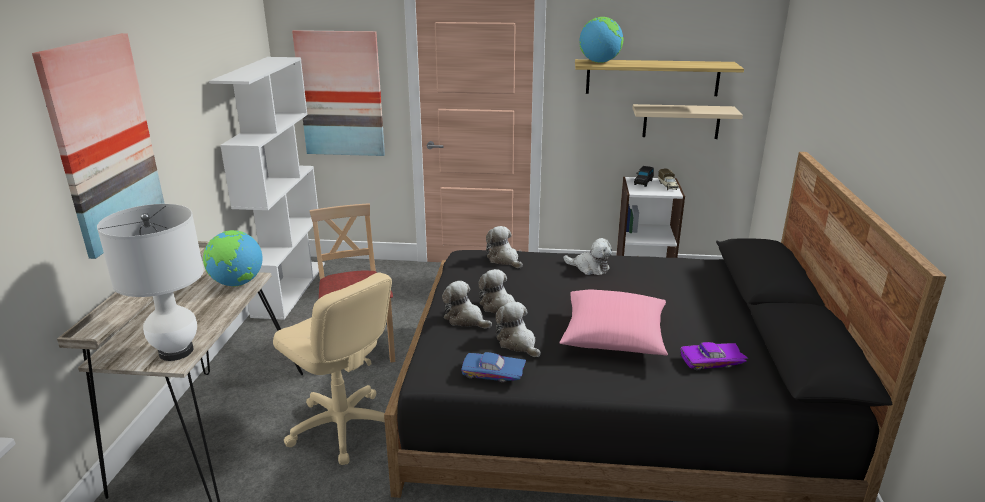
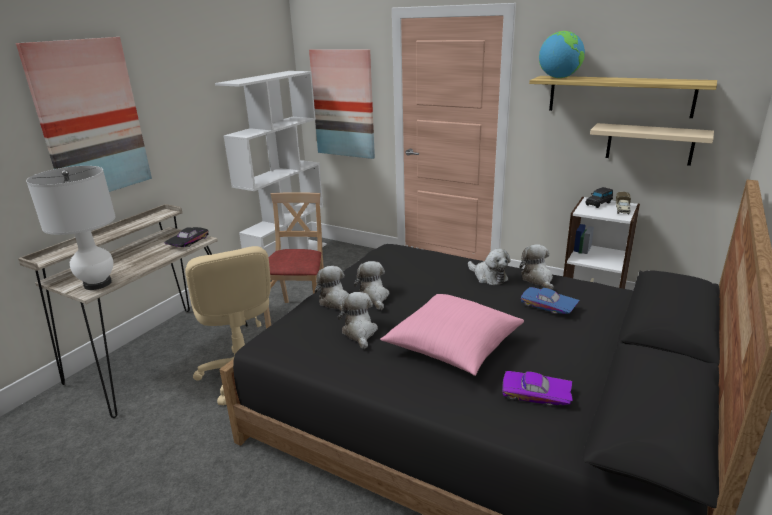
camera: 25 degrees right, 0 degrees up
globe [203,230,263,286] -> black toy car [165,227,209,247]
blue toy car [461,352,526,383] -> blue toy car moved to [521,287,580,314]
plush toy [486,226,523,268] -> plush toy moved to [519,244,553,290]

